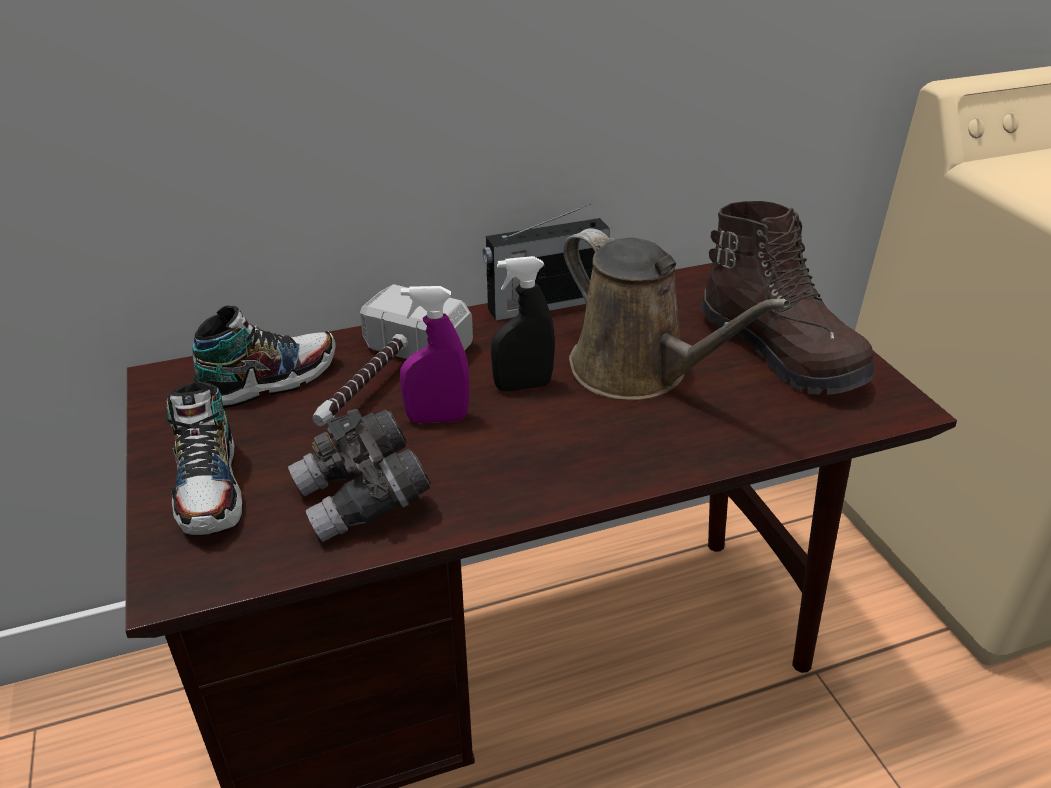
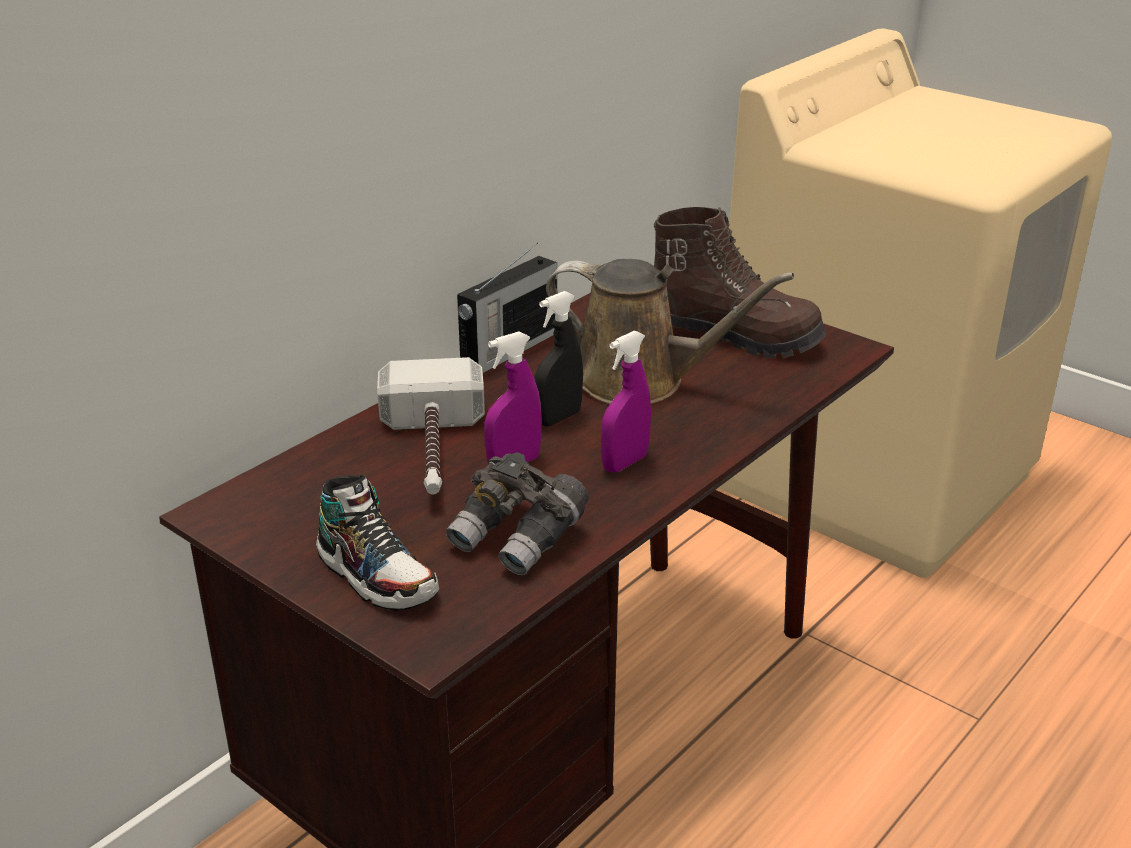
camera: 30 degrees left, 5 degrees down
shoe [193,306,336,408] -> none
none -> purple spray bottle [601,330,651,472]

